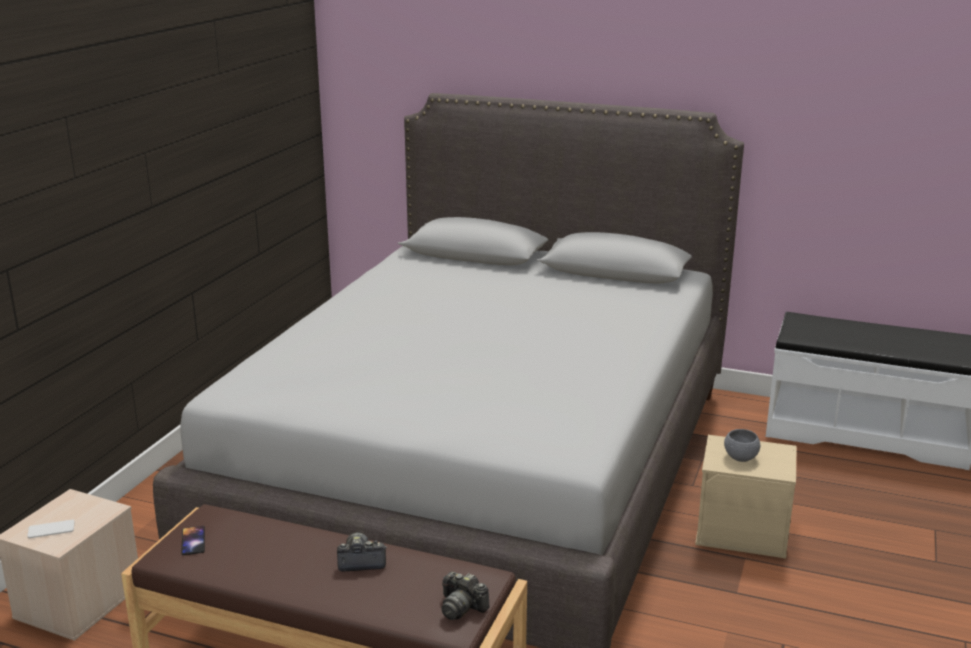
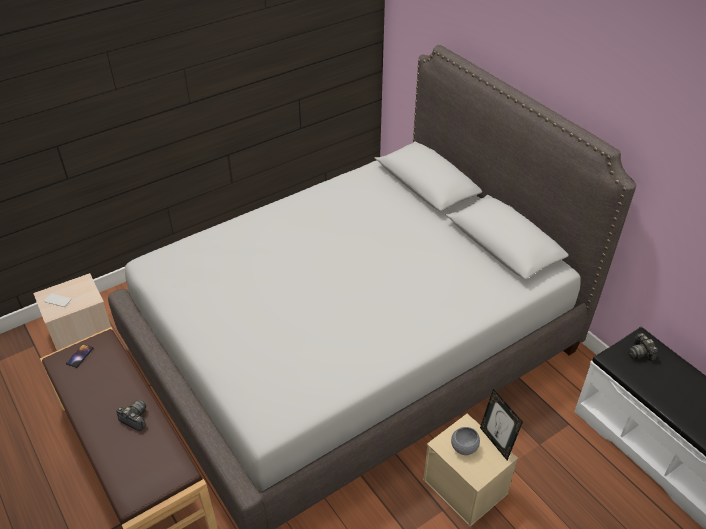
camera: 35 degrees right, 20 degrees up
camera [441,571,490,620] -> camera moved to [628,333,658,361]
none -> picture frame [480,389,523,461]

